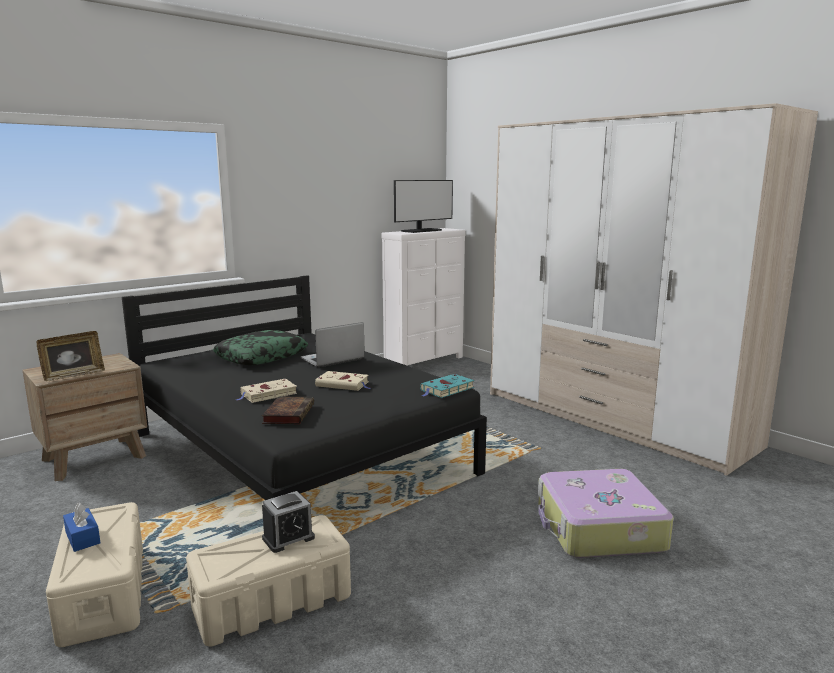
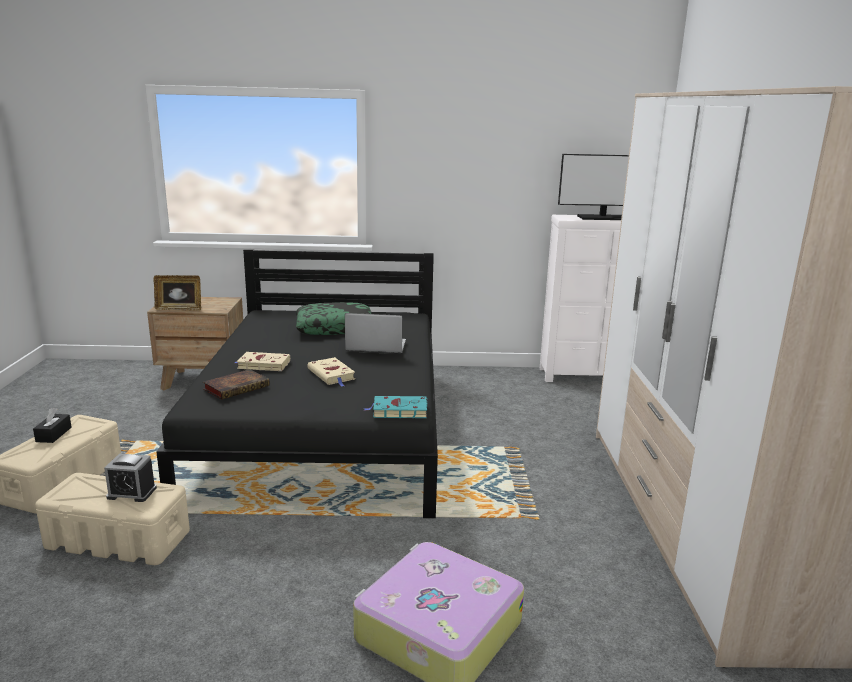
camera: 40 degrees right, 5 degrees up
blue tissue box [63,503,101,552] -> black tissue box [33,408,71,443]

